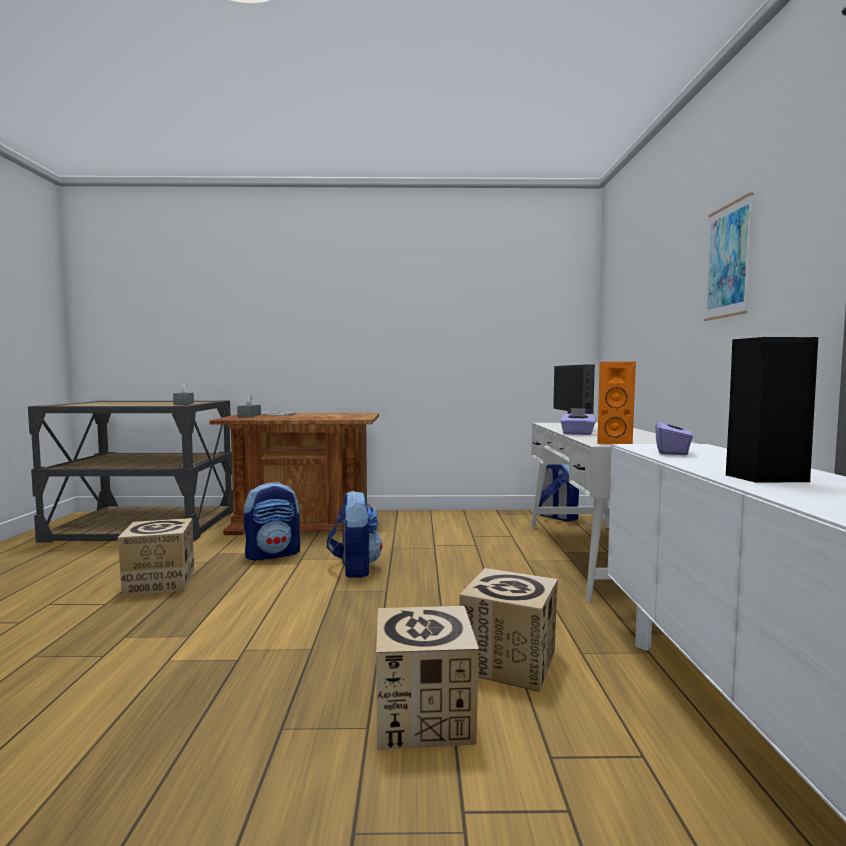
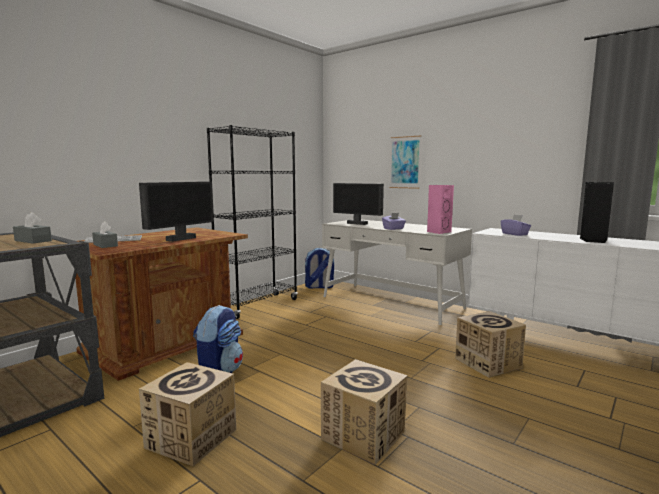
camera: 50 degrees left, 5 degrees up
backpack [327,490,382,578] -> none
cardboard box [376,606,479,750] -> cardboard box moved to [321,359,408,465]
orange speaker [597,362,636,444] -> pink speaker [427,185,454,234]
picture [704,192,754,321] -> picture moved to [390,136,421,189]
none -> monitor [139,181,214,242]
none -> black bookcase [207,125,298,319]

